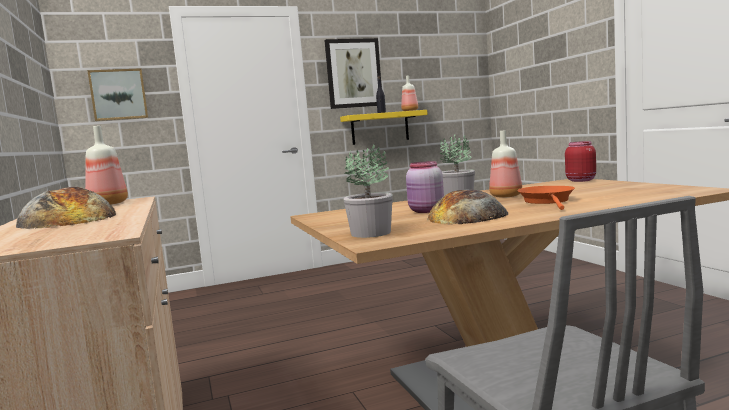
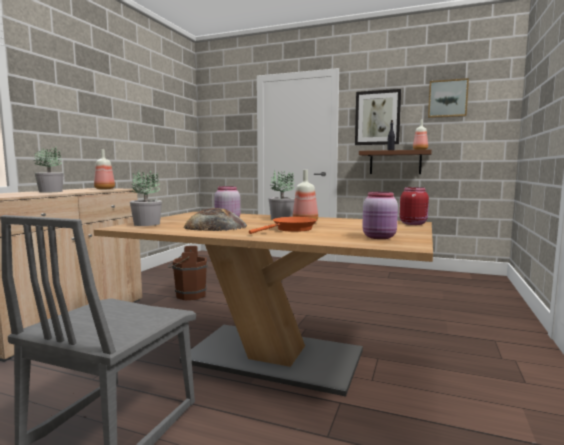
camera: 40 degrees right, 0 degrees up
bread [16,187,116,229] -> potted plant [34,147,64,192]
picture [87,68,148,121] -> picture moved to [428,78,469,118]
yellow shelf [340,110,428,145] -> brown shelf [359,150,432,174]
none -> brown bucket [168,246,208,300]
none -> pink jar [362,192,398,239]

